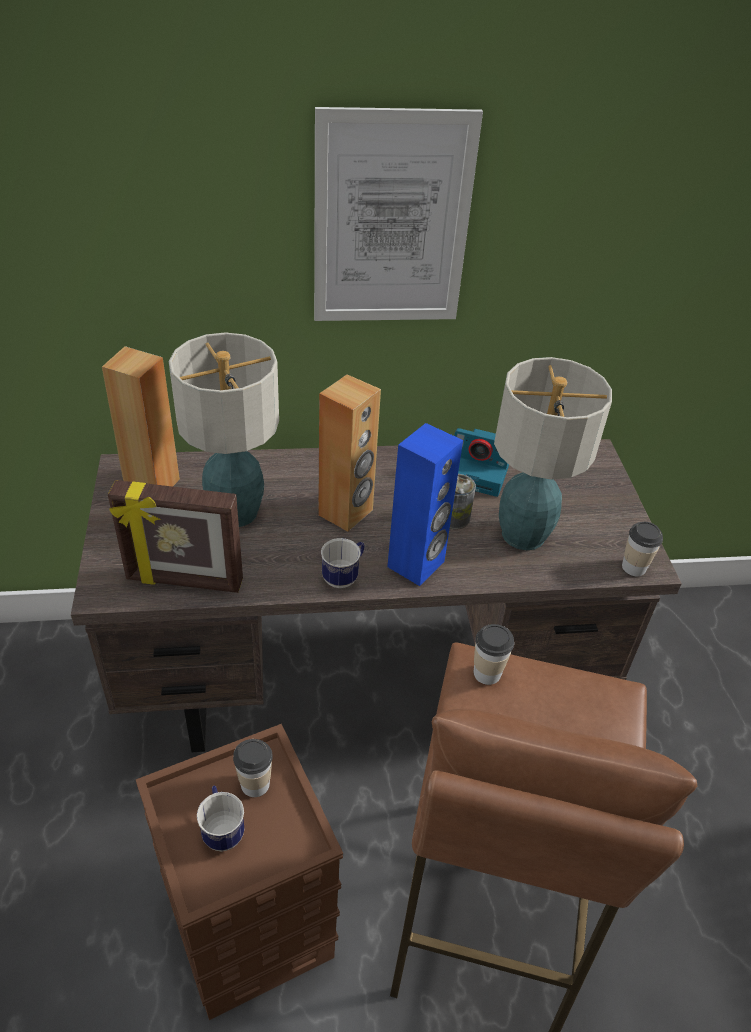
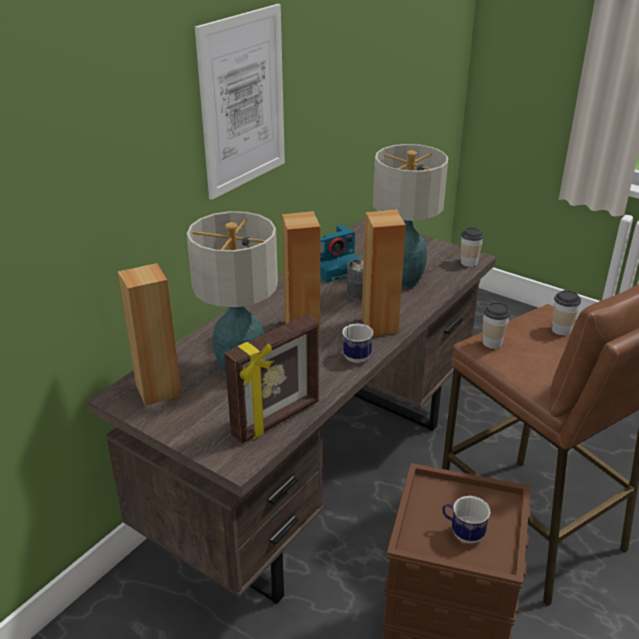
camera: 45 degrees left, 10 degrees down
cup [233,739,273,797] -> cup moved to [552,290,581,335]
blue speaker [387,423,463,586] -> brown speaker [362,210,406,336]

